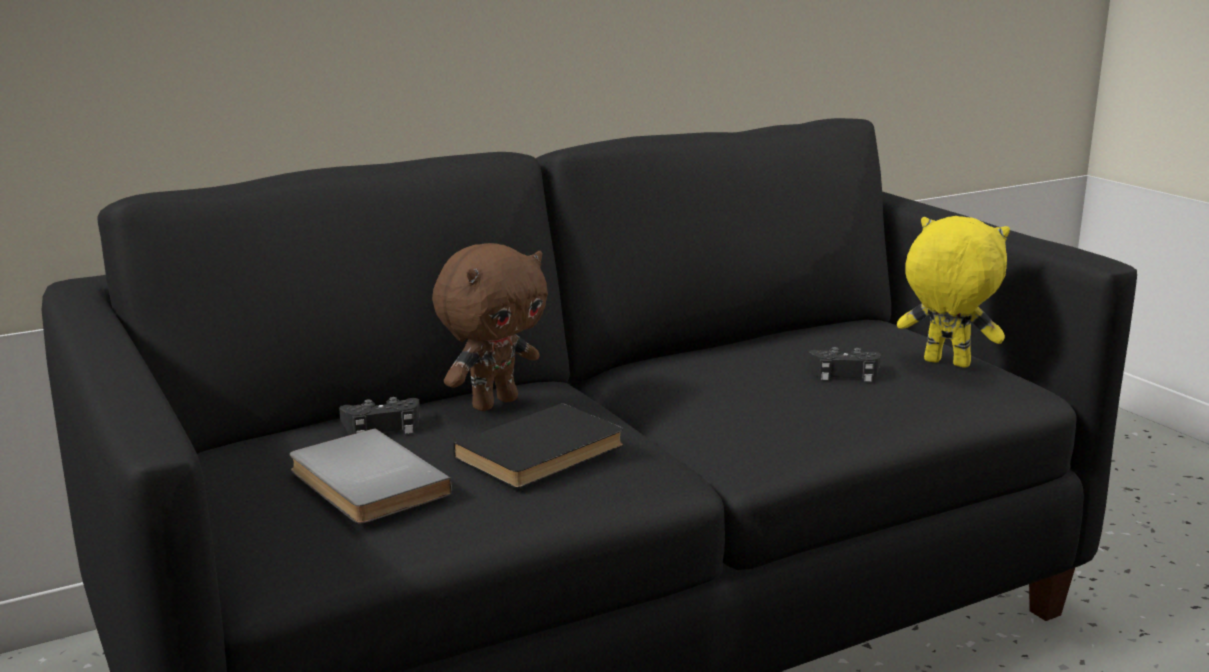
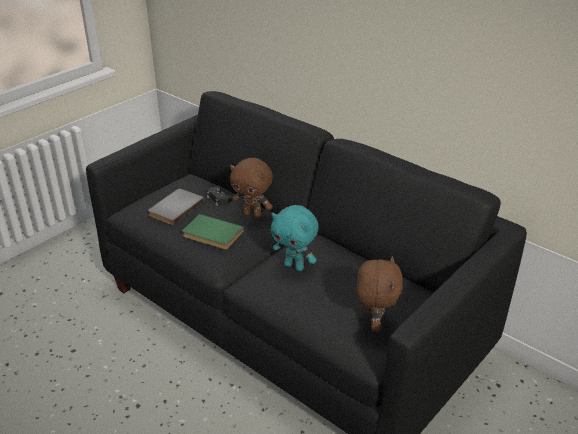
camera: 70 degrees right, 15 degrees up
black book [453,403,623,488] -> green book [182,214,244,250]
black game controller [808,347,881,382] -> none
yellow plush toy [897,216,1010,368] -> brown plush toy [357,256,403,332]
none -> turquoise plush toy [271,205,319,271]

